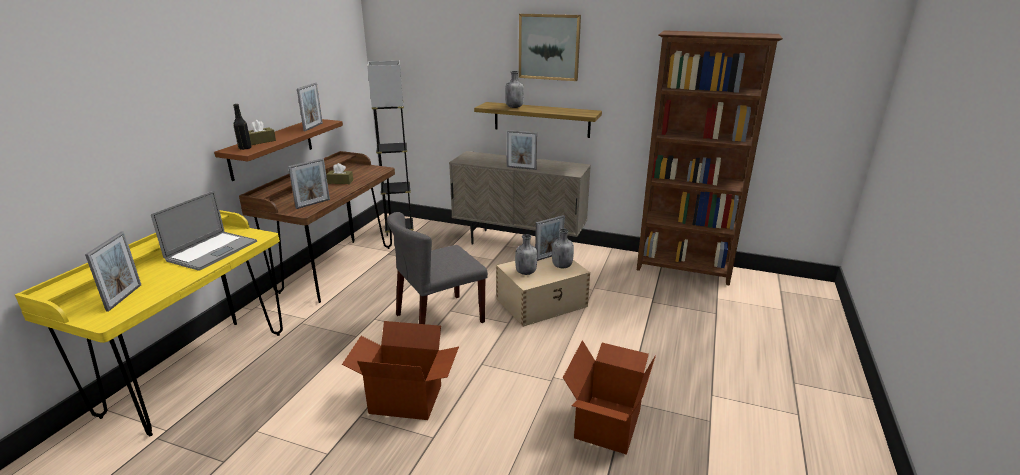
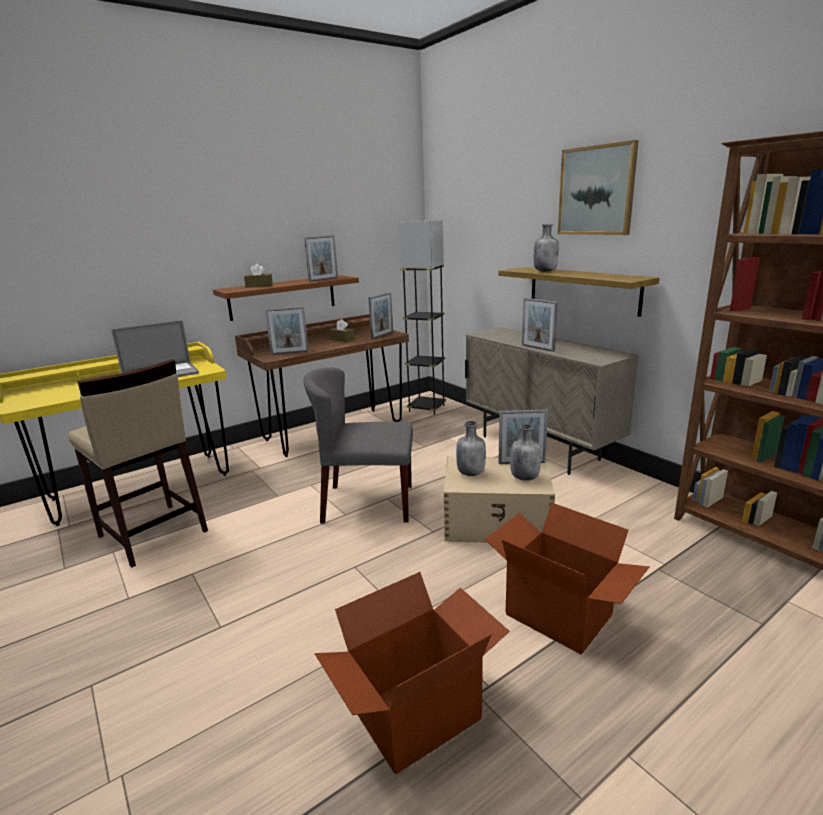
camera: 35 degrees right, 5 degrees down
picture frame [85,231,141,312] -> picture frame moved to [368,292,393,339]
black bottle [233,104,252,149] -> none
cardboard box [342,321,459,420] -> cardboard box moved to [485,503,650,654]
none -> beige stool [68,359,208,568]

